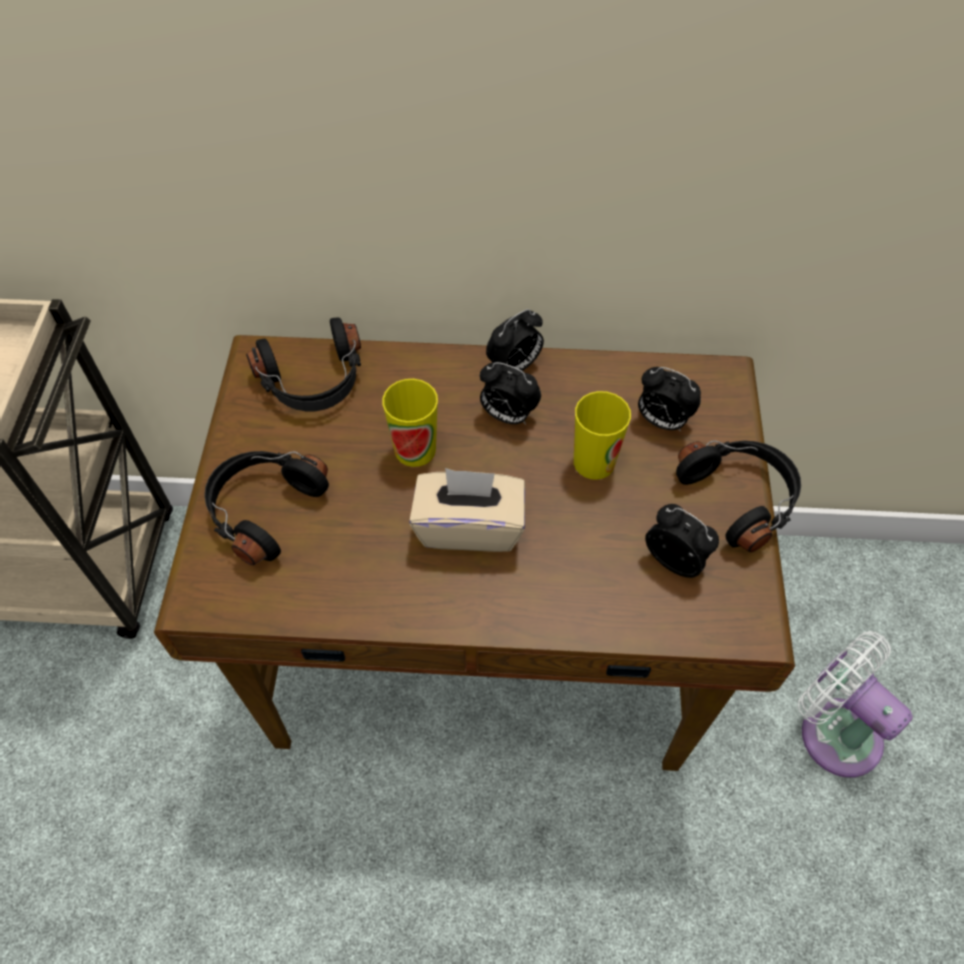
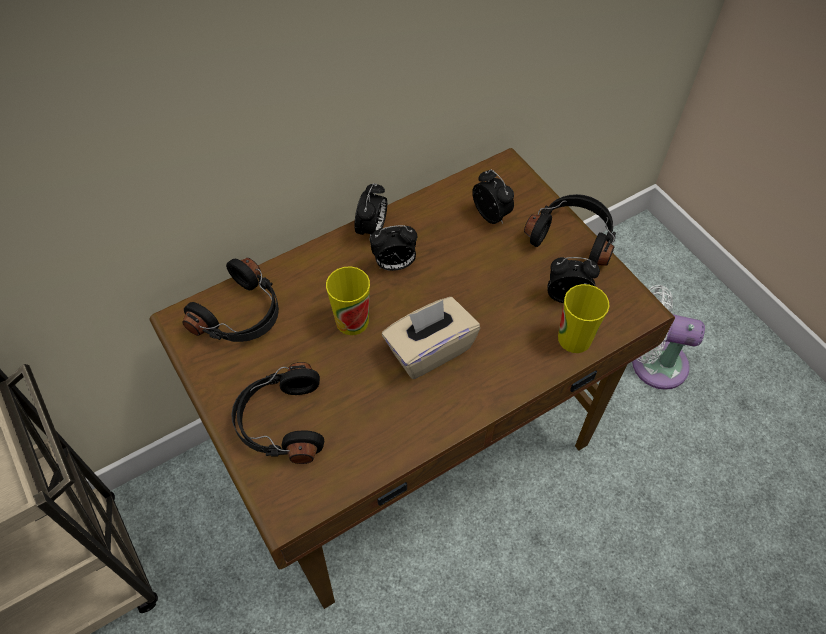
camera: 35 degrees left, 0 degrees up
cup [574,391,631,480] -> cup moved to [558,284,610,353]
alarm clock [638,367,701,431] -> alarm clock turned 120 degrees counterclockwise [472,170,514,224]

